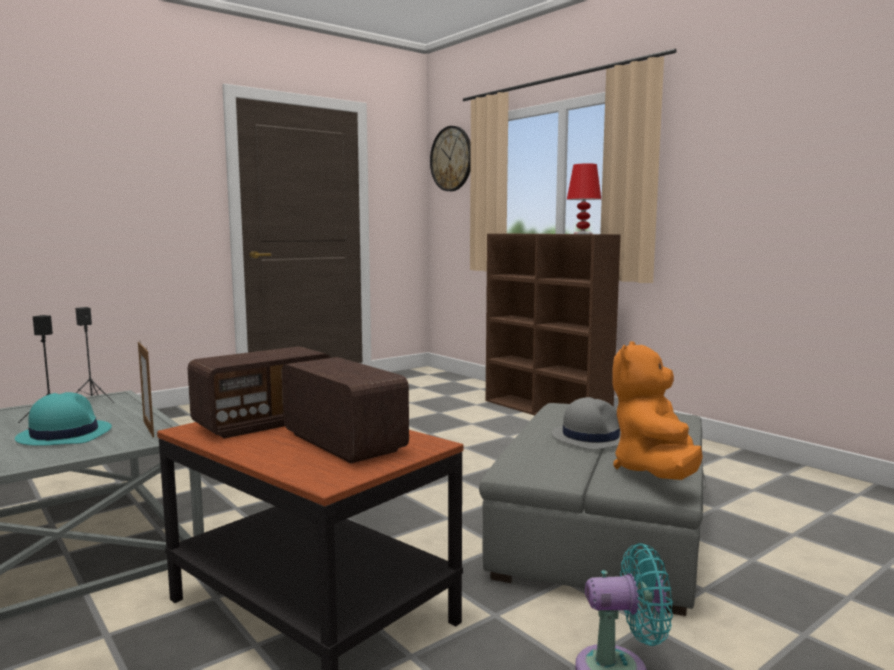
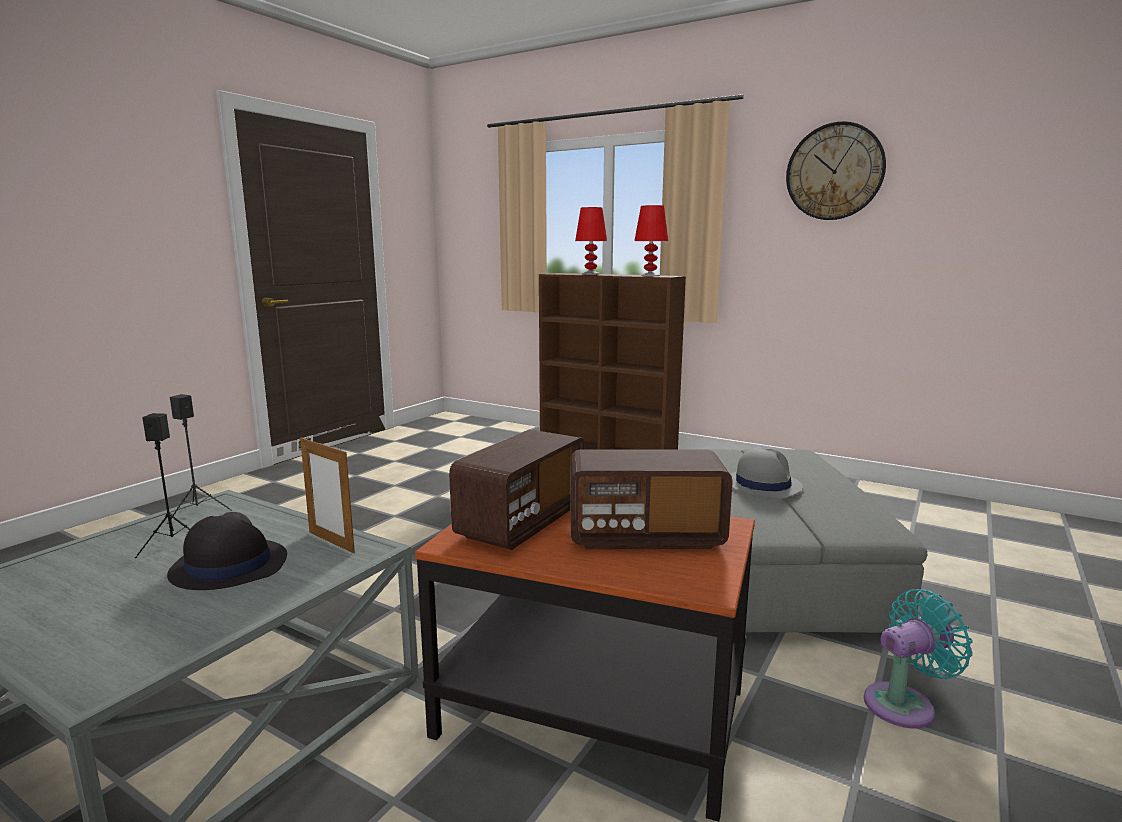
camera: 20 degrees left, 5 degrees up
turquoise hat [15,392,112,446] -> black hat [167,512,287,590]
radio [282,357,409,463] -> radio turned 150 degrees clockwise [570,449,733,549]
wall clock [430,126,471,191] -> wall clock moved to [786,121,886,220]
orange plush toy [612,341,703,480] -> none
none -> red table lamp [575,207,607,275]

